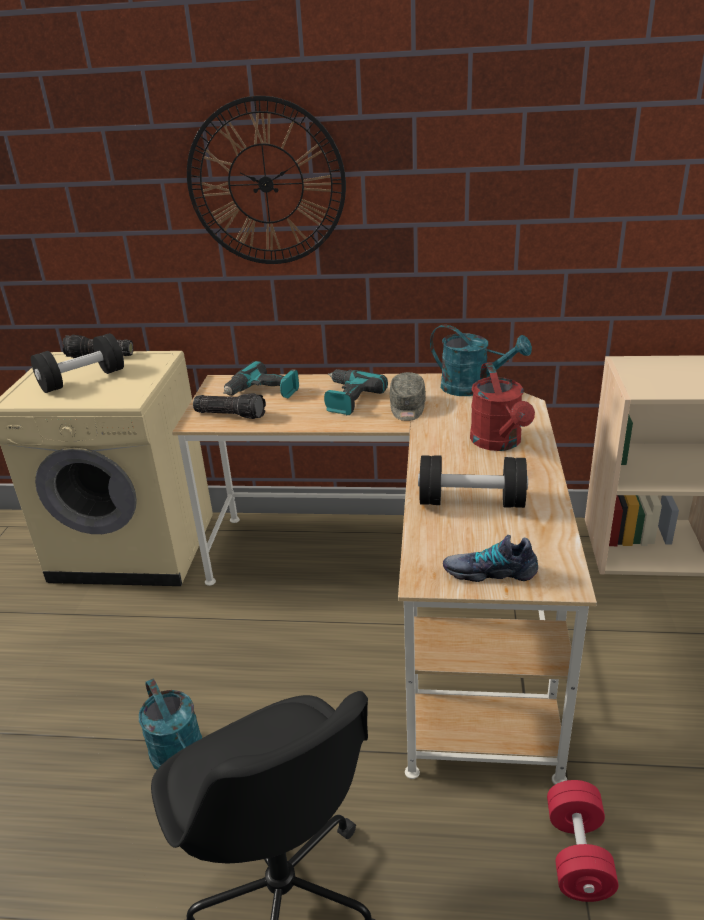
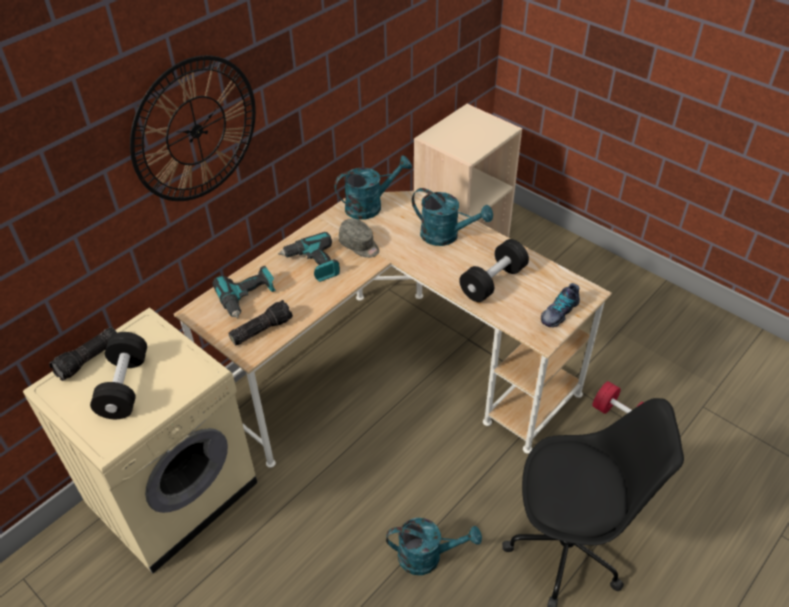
camera: 55 degrees left, 15 degrees up
red watering can [470,363,535,451] -> turquoise watering can [412,188,493,246]

